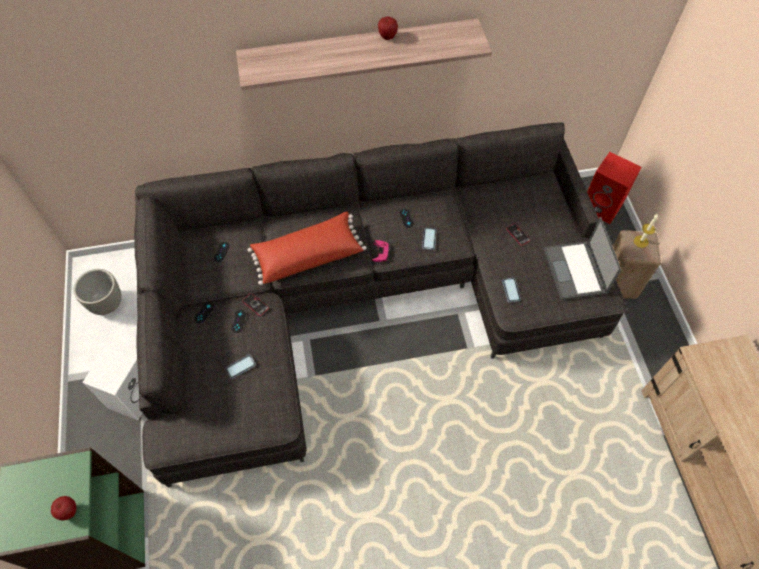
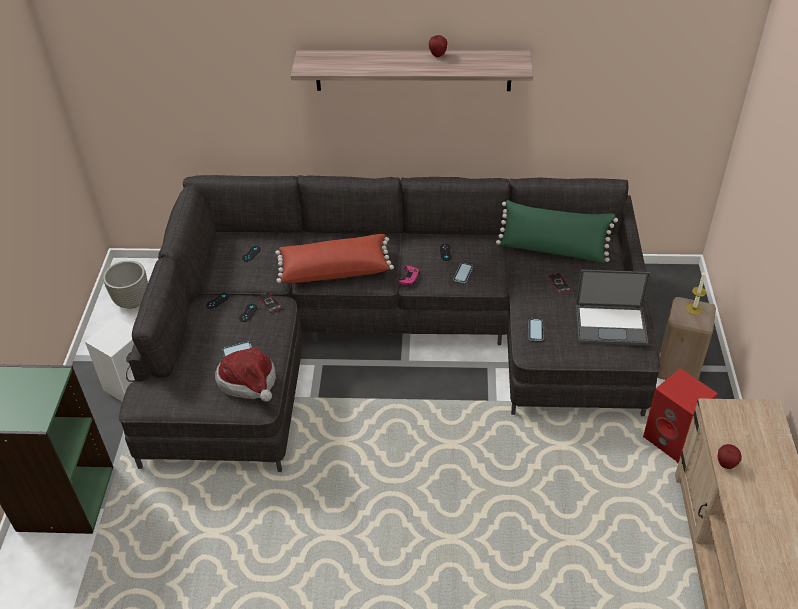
camera: 15 degrees right, 15 degrees down
apple [51,496,76,521] -> apple moved to [718,444,742,469]
laptop [544,217,622,300] -> laptop turned 90 degrees counterclockwise [576,270,650,345]
red speaker [587,152,642,224] -> red speaker moved to [643,368,718,463]
none -> hat [215,347,276,402]
none -> green pillow [496,200,618,263]

